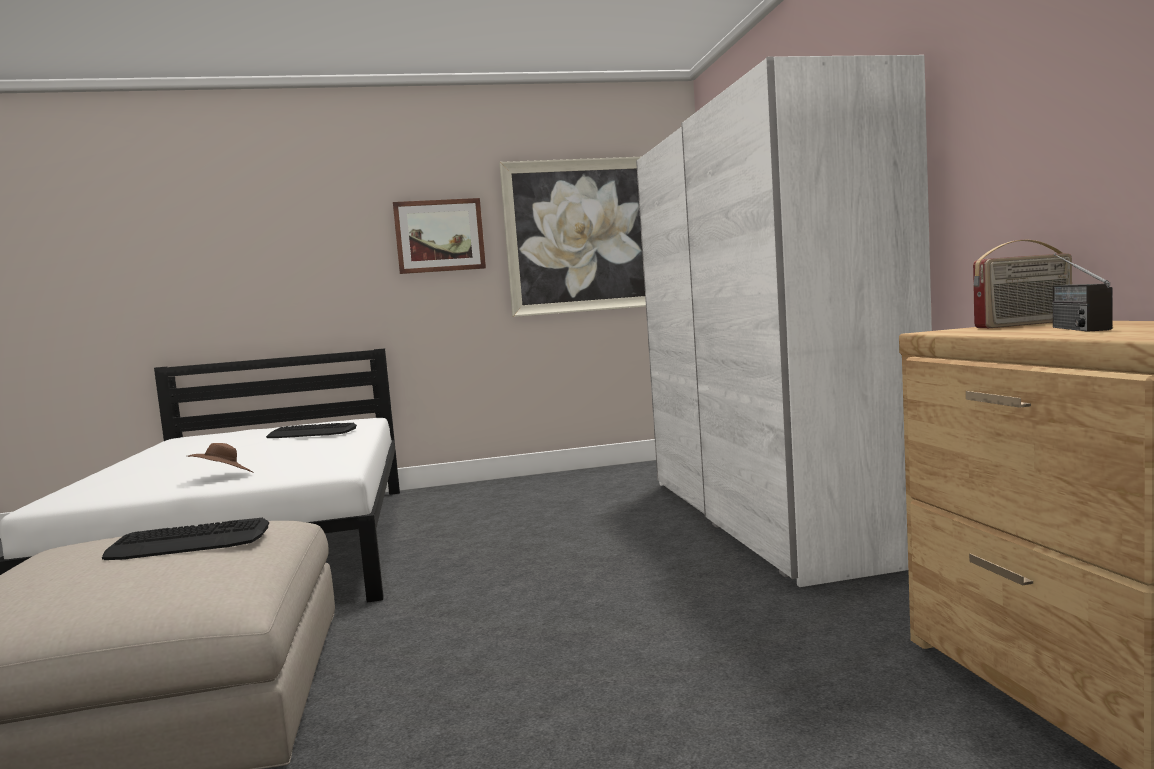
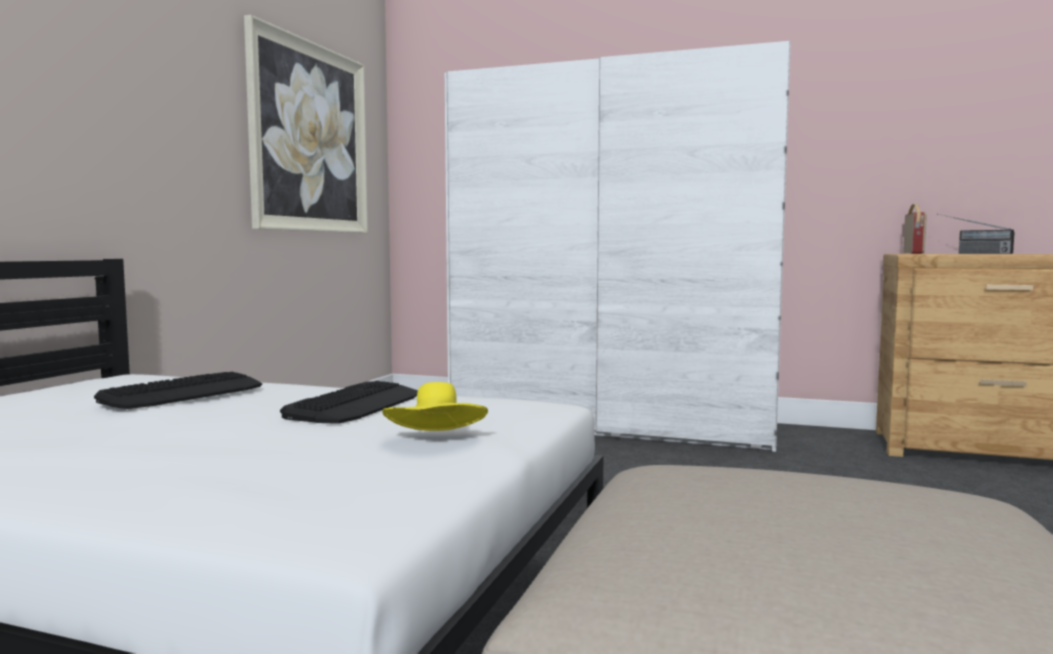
camera: 60 degrees left, 0 degrees up
keyboard [102,518,269,560] -> keyboard moved to [280,381,418,424]
brown hat [186,443,254,473] -> yellow hat [382,382,488,431]
picture [393,198,486,274] -> none

